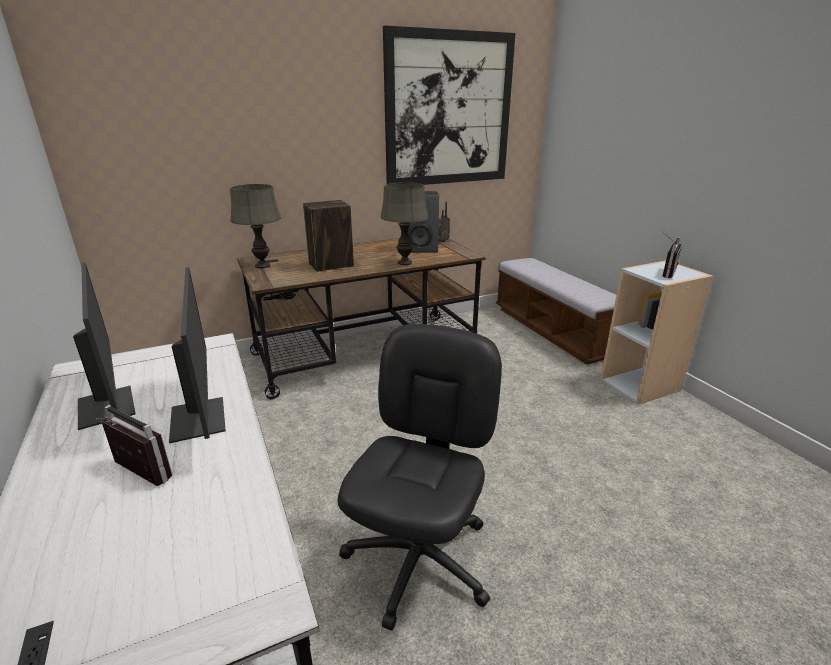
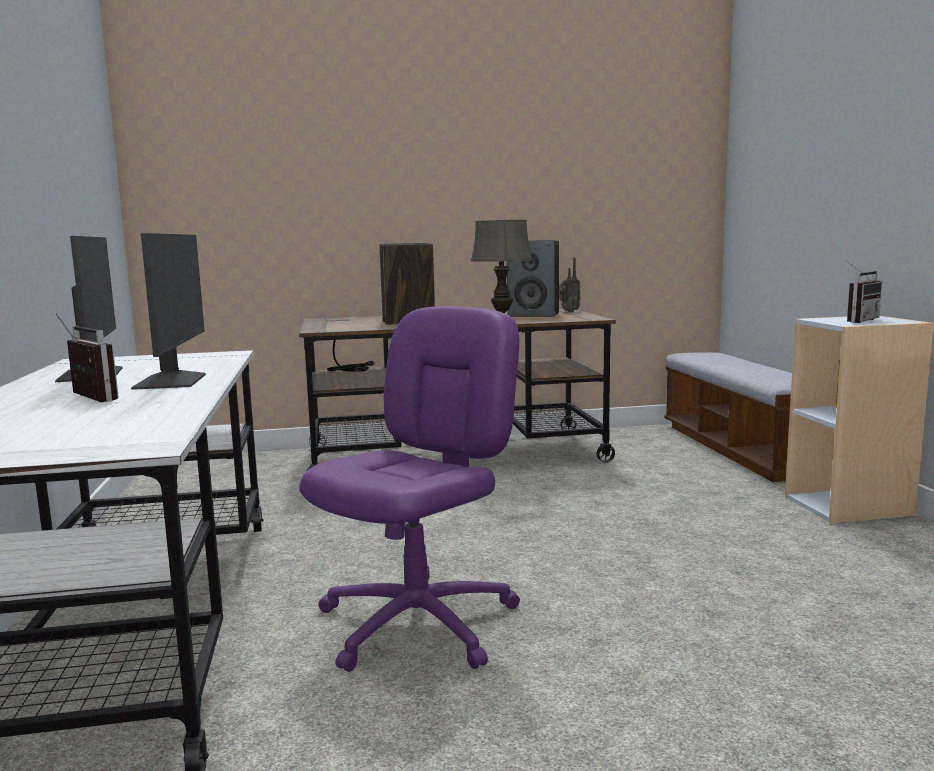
camera: 15 degrees right, 15 degrees down
grey table lamp [230,184,281,269] -> none
black office chair [337,324,502,631] -> purple office chair [299,306,520,672]
picture [383,25,516,185] -> none

